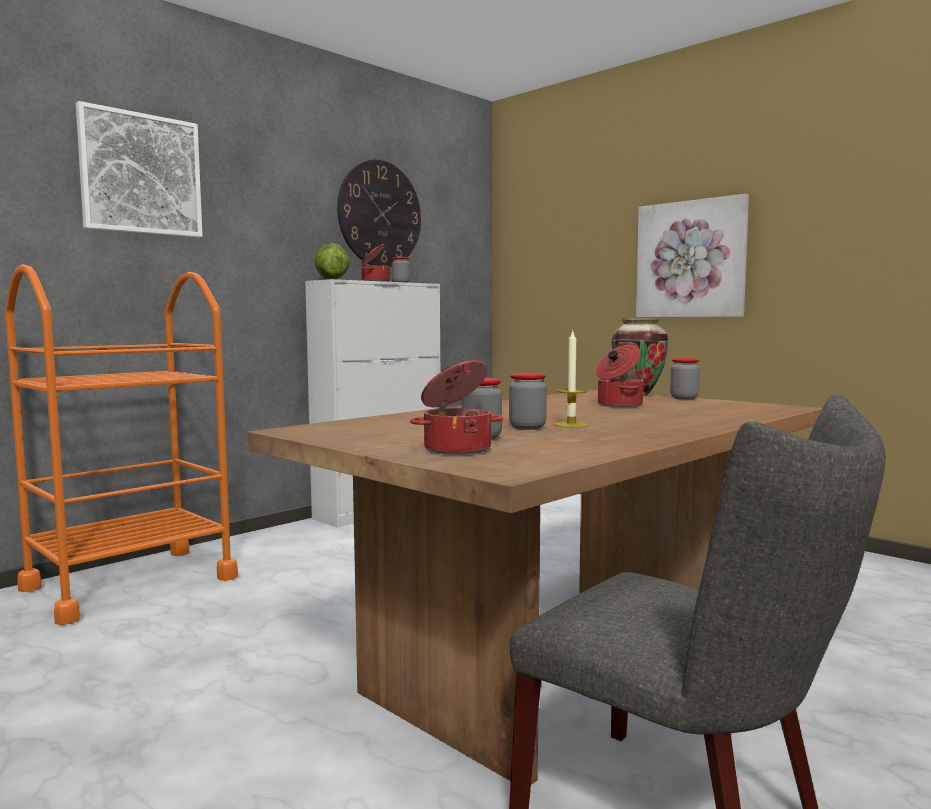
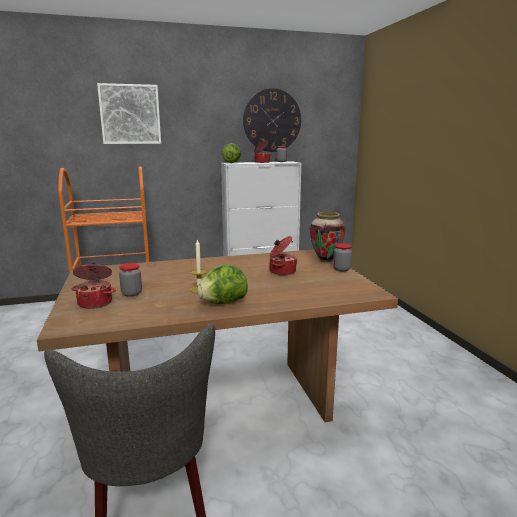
camera: 30 degrees right, 10 degrees up
jar [509,373,547,430] -> none
picture [636,194,749,317] -> none
none -> lettuce [197,265,248,304]

